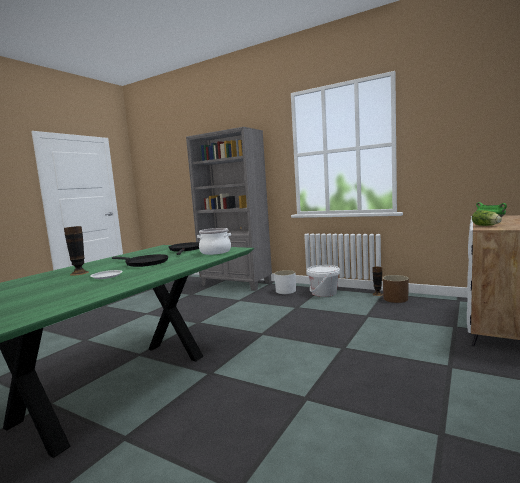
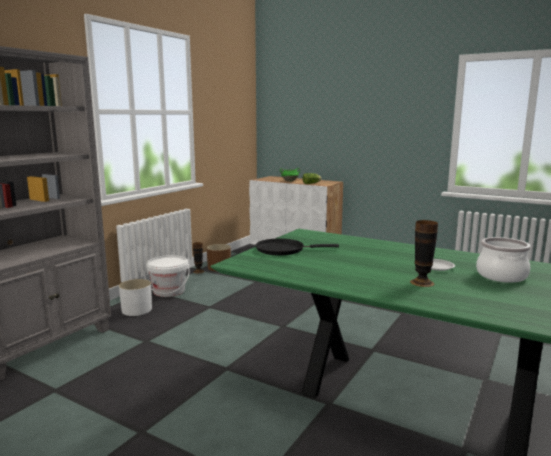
camera: 90 degrees left, 5 degrees up
black frying pan [112,254,168,267] -> none
cooking pot [197,228,231,255] -> cooking pot moved to [476,237,531,283]

